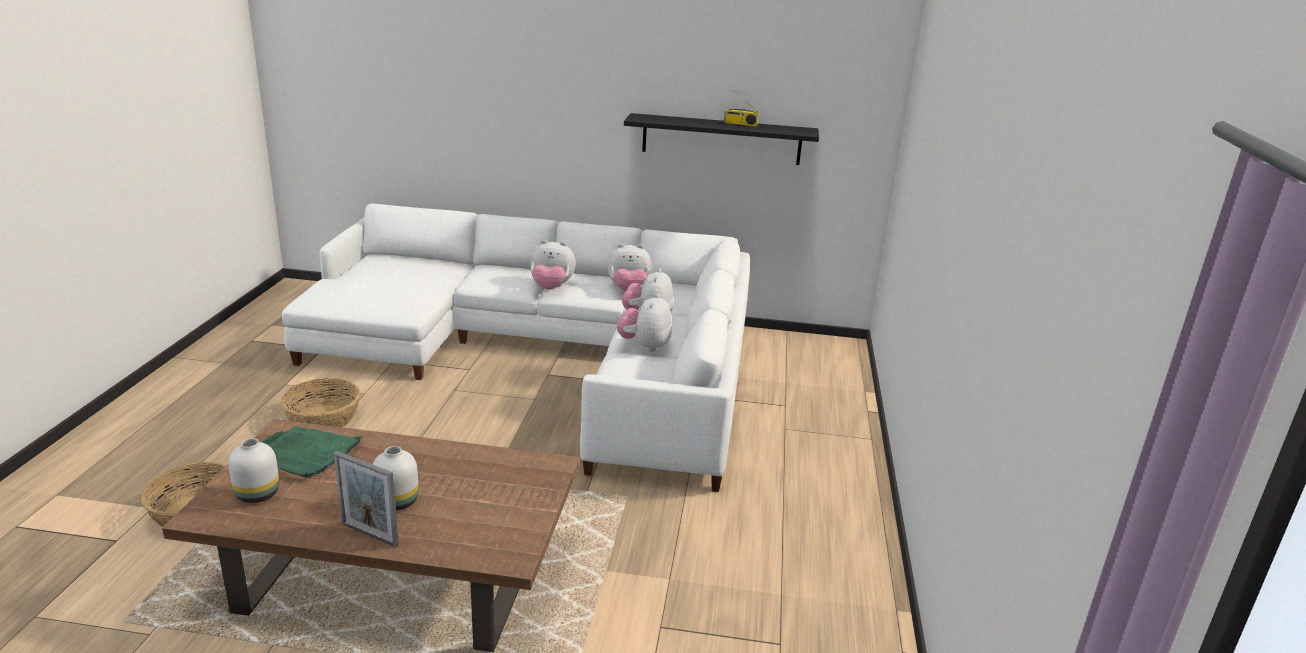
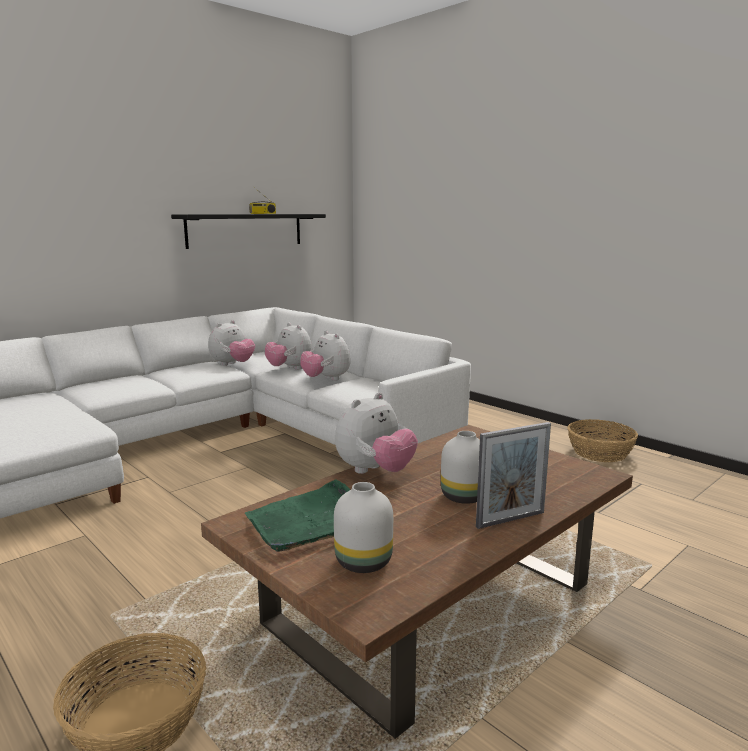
camera: 50 degrees left, 10 degrees down
basket [281,378,360,427] -> basket moved to [567,419,638,462]
plush toy [531,240,575,290] -> plush toy moved to [335,393,418,474]

